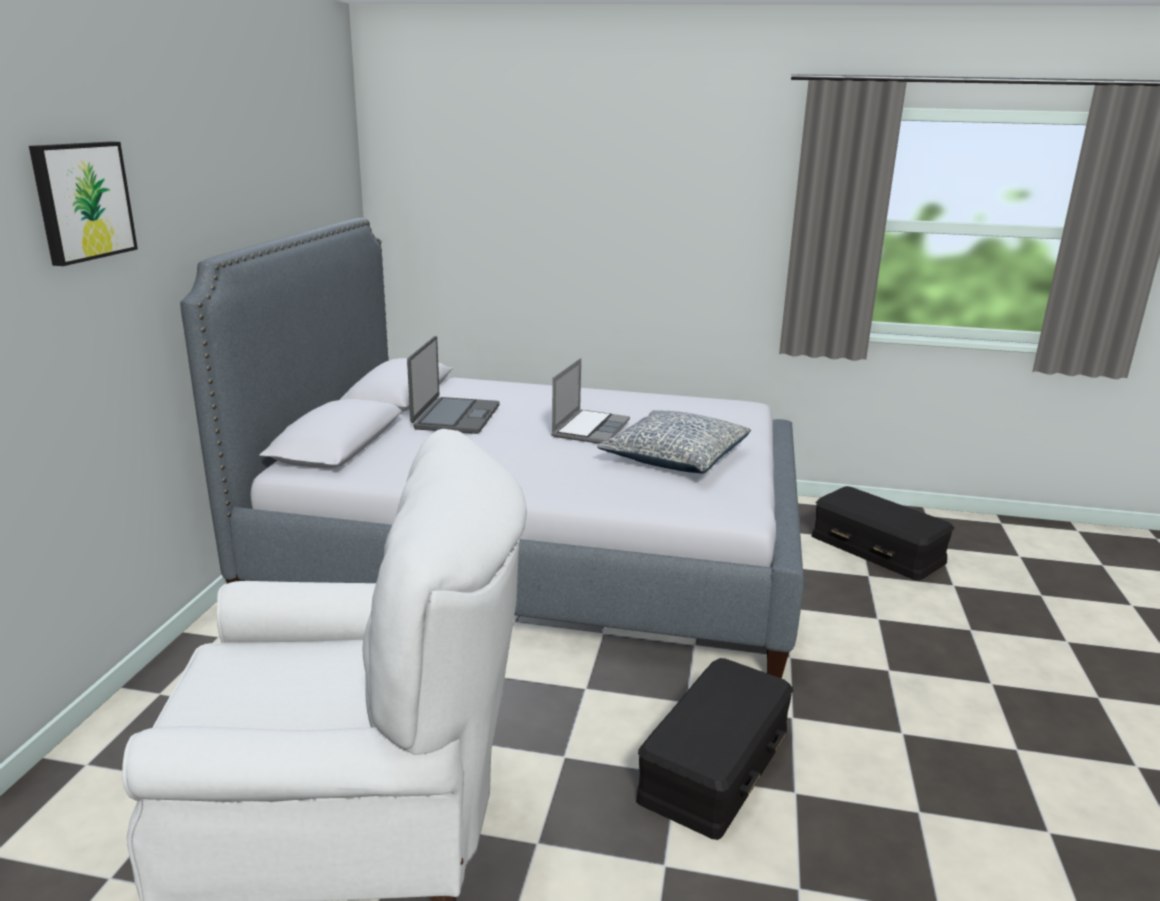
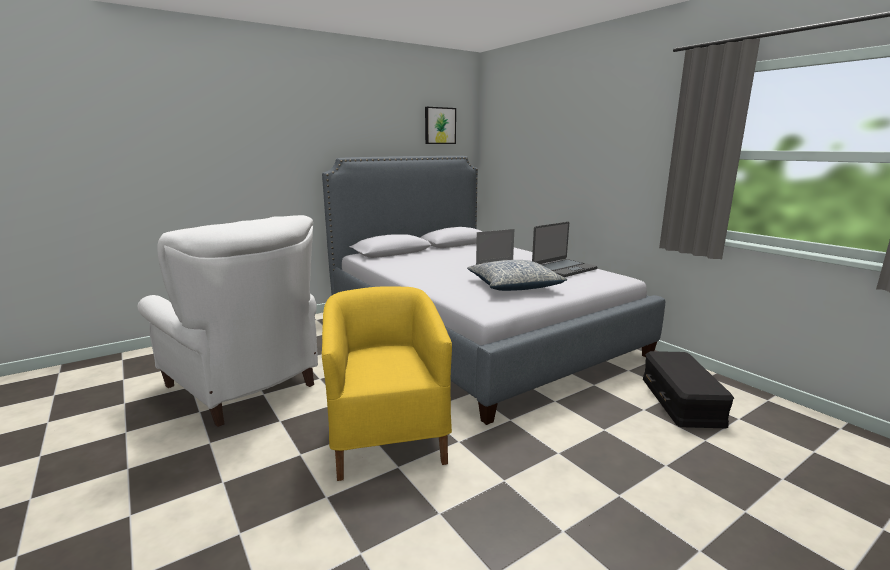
camera: 45 degrees right, 5 degrees down
picture [29,141,138,266] -> picture moved to [425,107,456,144]
laptop [407,336,500,434] -> laptop moved to [532,222,598,277]
black storage box [636,658,793,840] -> yellow armchair [322,286,452,481]

